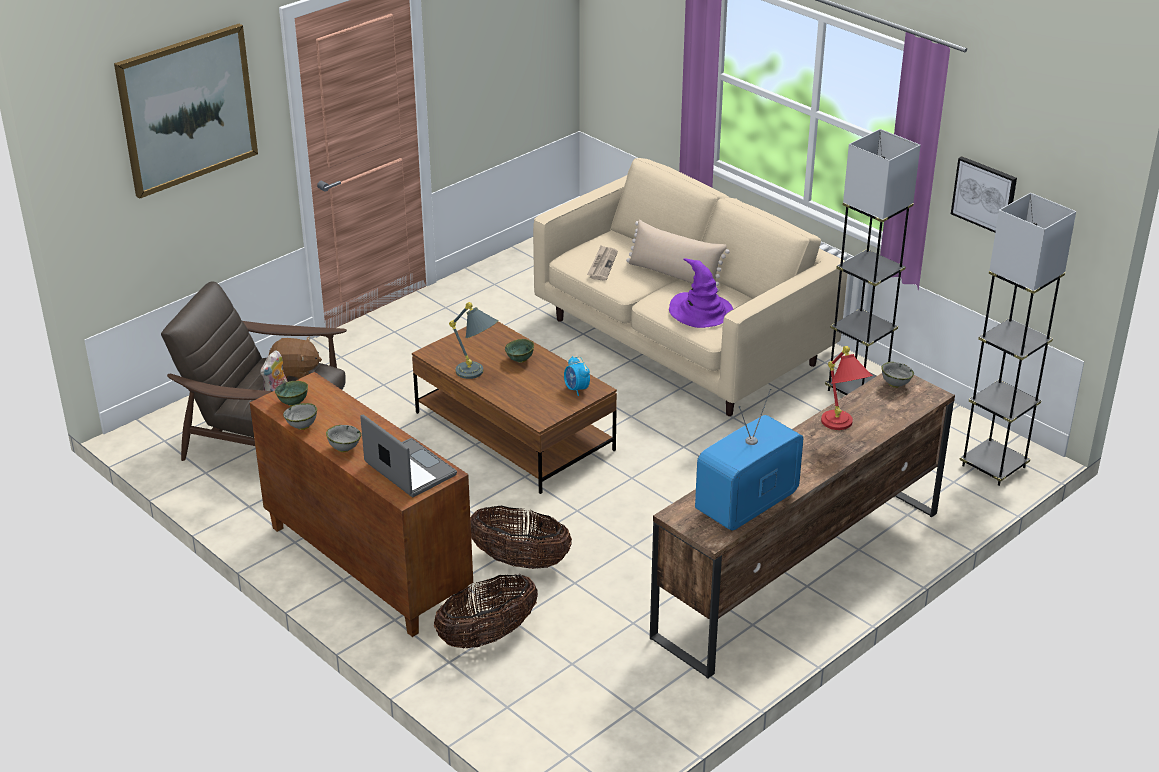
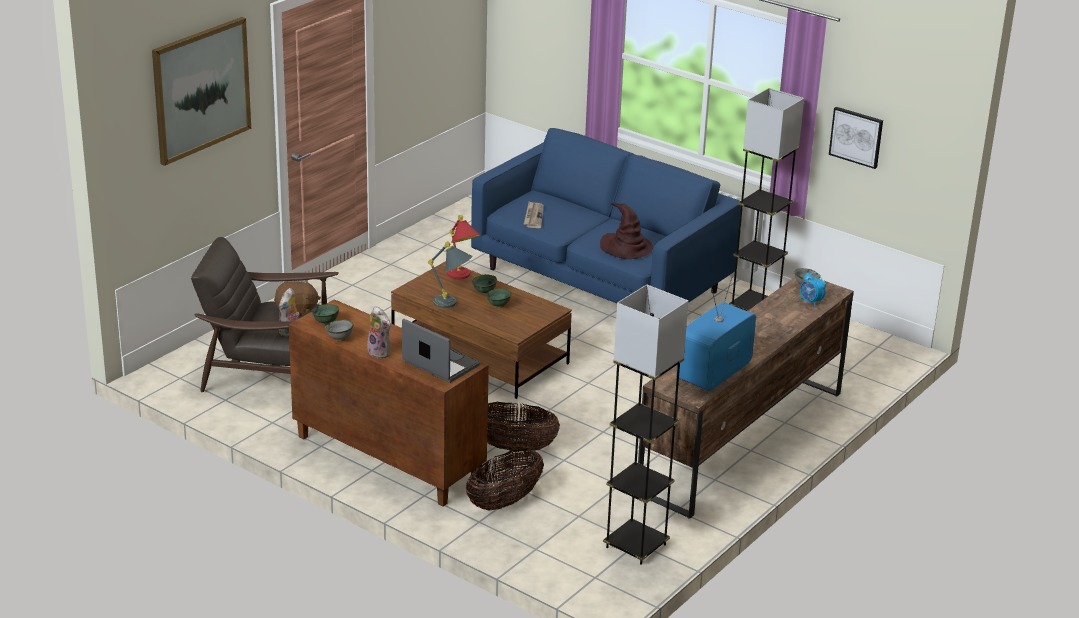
camera: 10 degrees left, 5 degrees down
grey bowl [326,425,361,452] -> plush toy [366,306,391,358]
beige sofa [533,158,848,416] -> blue sofa [471,128,741,303]
alarm clock [564,356,590,396] -> alarm clock moved to [800,272,826,307]
beige pillow [626,219,730,292] -> none
purple hat [669,258,733,328] -> brown hat [600,203,653,259]
red table lamp [821,346,873,430] -> red table lamp moved to [447,215,480,279]
grey floor lamp [959,193,1076,486] -> grey floor lamp moved to [603,284,689,565]
none -> green bowl [486,288,511,308]

